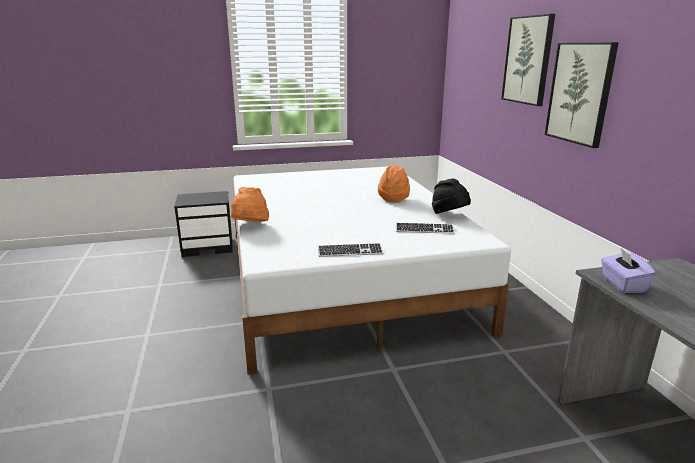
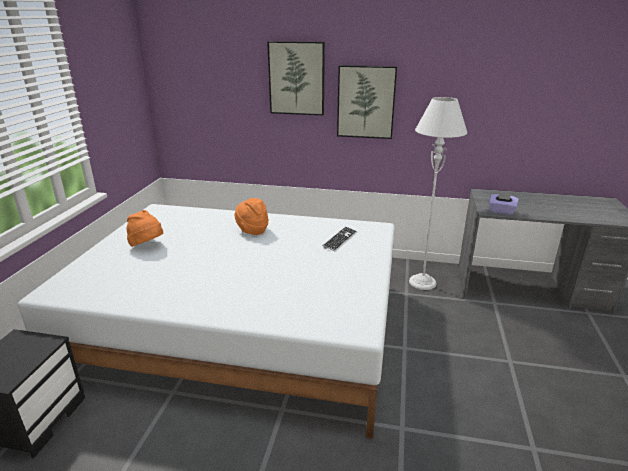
camera: 65 degrees left, 5 degrees up
orange hat [231,187,269,222] -> orange hat moved to [127,210,163,247]
keyboard [318,243,383,257] -> none
black hat [432,178,471,214] -> none
none -> grey floor lamp [409,97,467,290]

